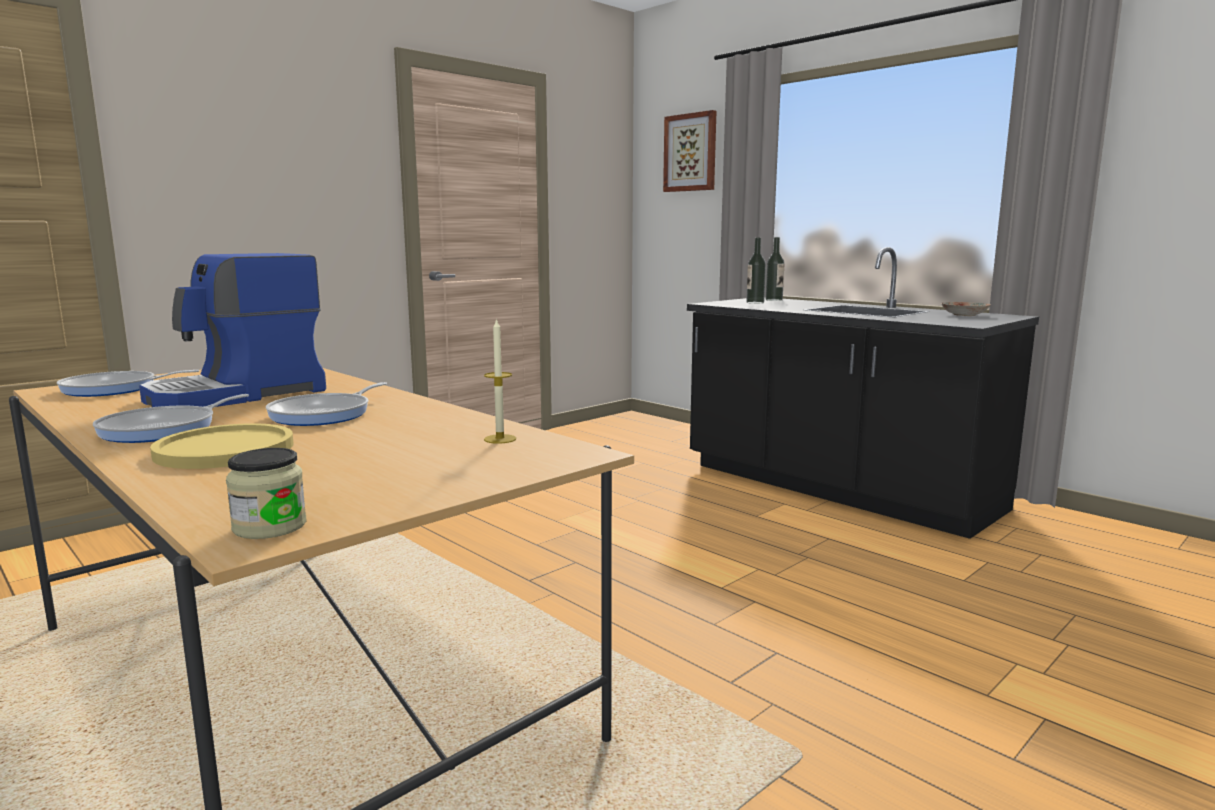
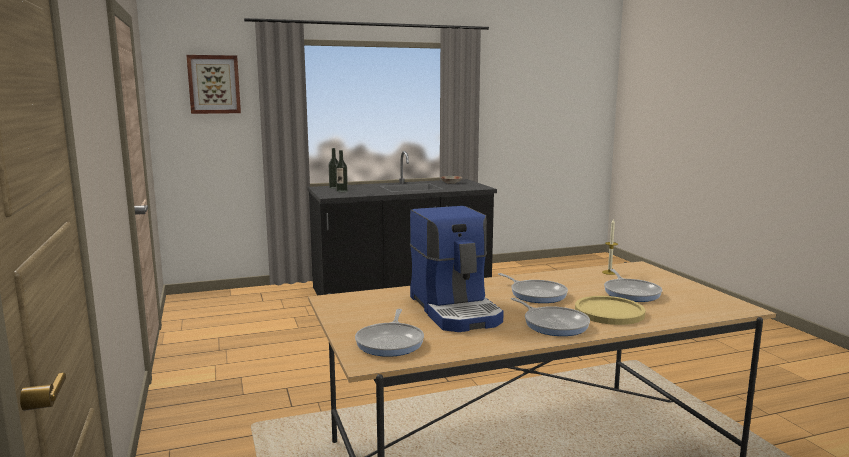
camera: 65 degrees left, 0 degrees up
jar [226,448,307,539] -> none
none -> frying pan [604,269,662,302]

